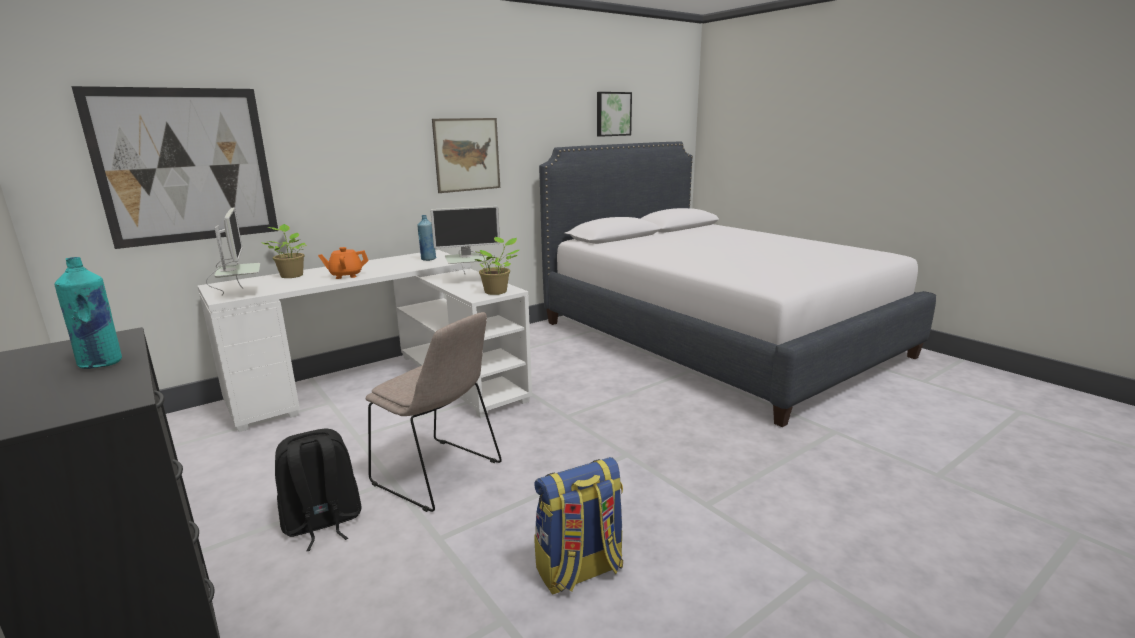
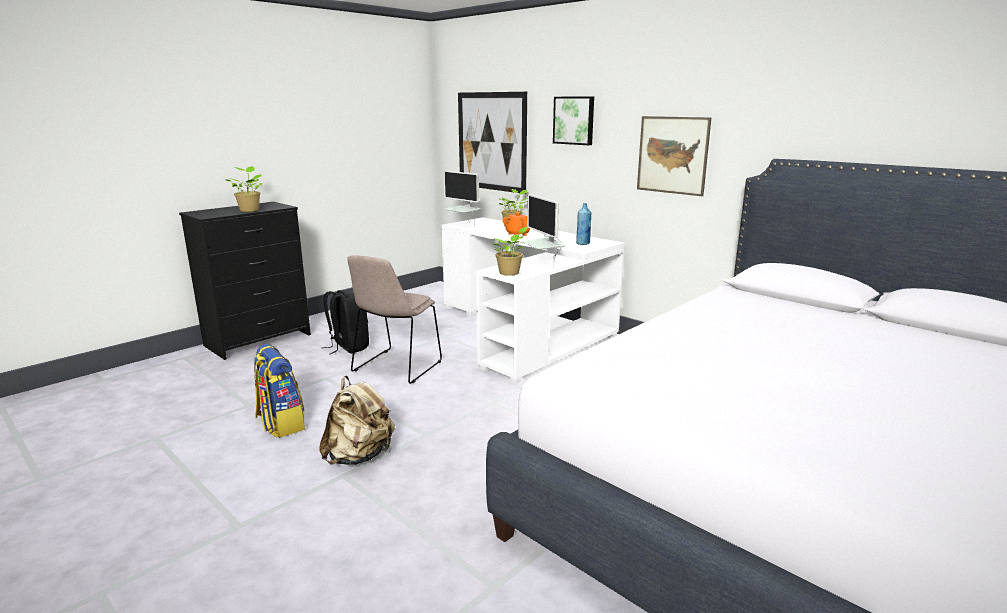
camera: 80 degrees right, 0 degrees up
turquoise bottle [55,257,122,369] -> potted plant [226,166,263,212]
monitor [206,208,260,295] -> monitor turned 75 degrees clockwise [443,171,481,227]
picture [597,92,632,137] -> picture moved to [553,96,594,145]
none -> beige backpack [319,376,395,465]

